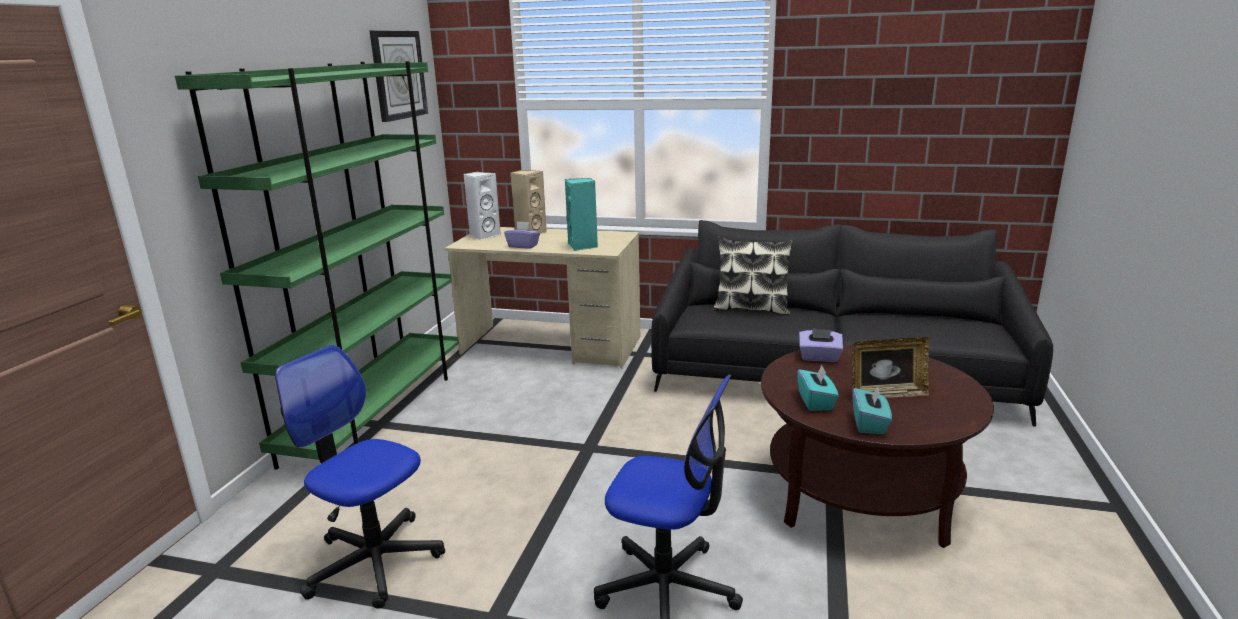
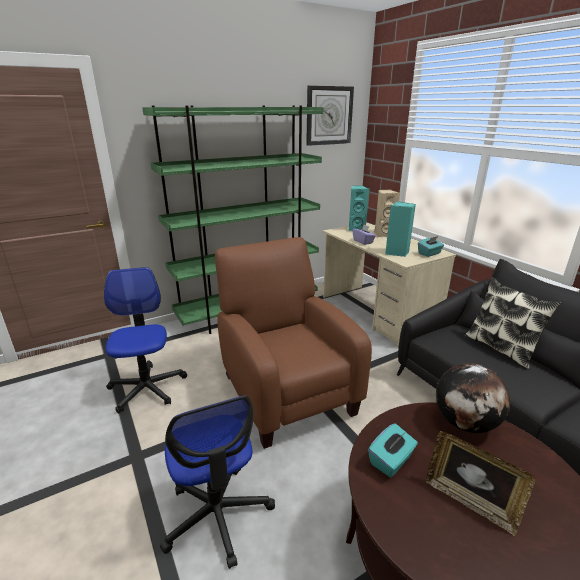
camera: 45 degrees right, 5 degrees up
white speaker [463,172,501,240] -> turquoise speaker [349,186,369,231]
purple tissue box [799,328,843,362] -> globe [436,363,510,433]
turquoise tissue box [853,384,892,434] -> turquoise tissue box moved to [418,236,444,257]
none -> brown armchair [215,237,372,449]

